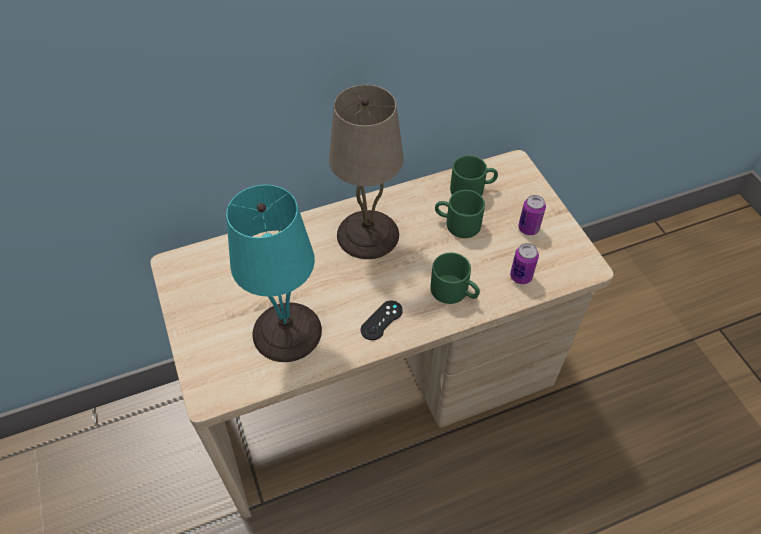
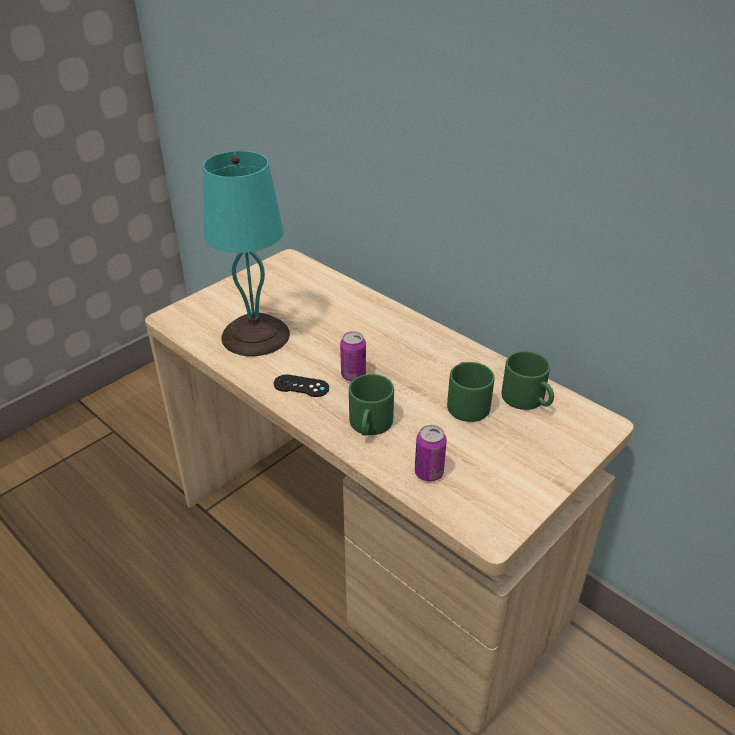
camera: 65 degrees right, 15 degrees down
beige table lamp [329,85,404,259] -> none
can [518,195,546,235] -> can moved to [340,331,366,381]

